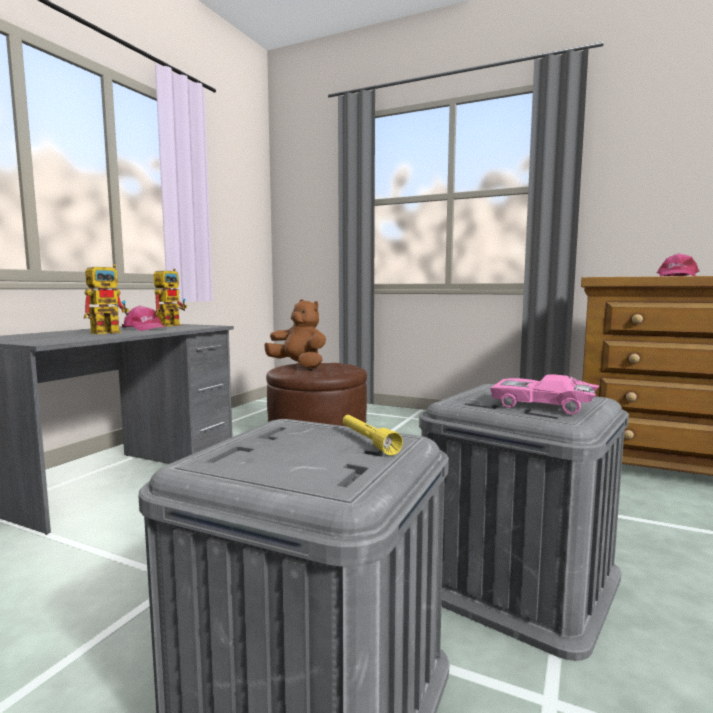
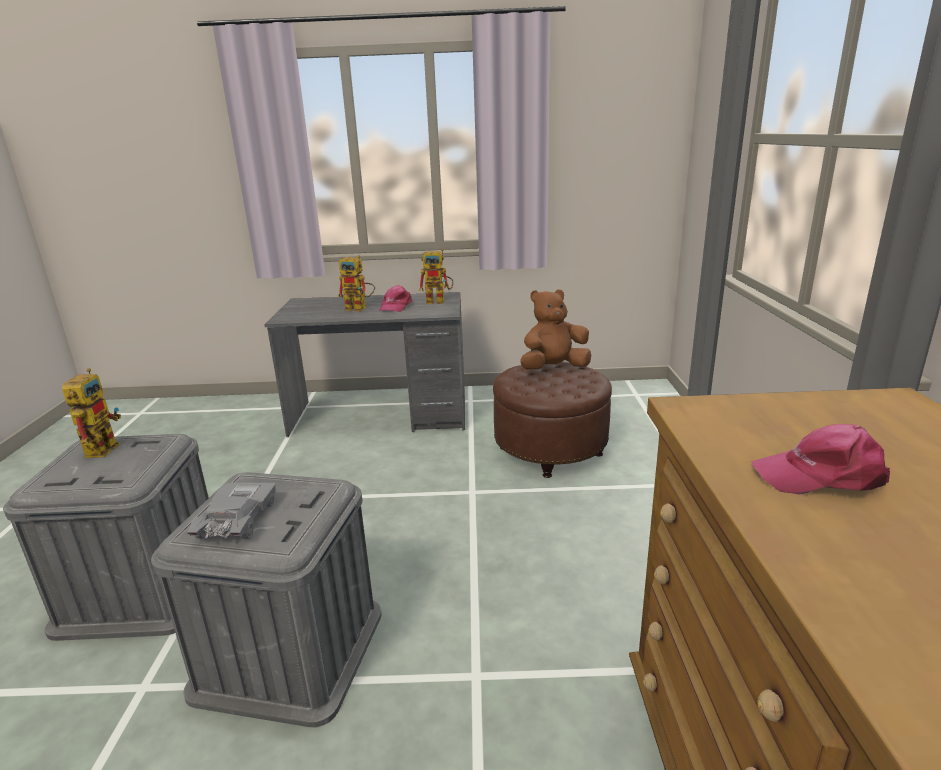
camera: 65 degrees right, 15 degrees up
brown plush toy [265,299,326,368] -> brown plush toy turned 120 degrees counterclockwise [520,289,591,369]
yellow flashlight [343,415,403,455] -> none
pink toy car [490,374,599,414] -> grey toy car [186,483,276,539]
none -> toy robot [62,368,121,458]

